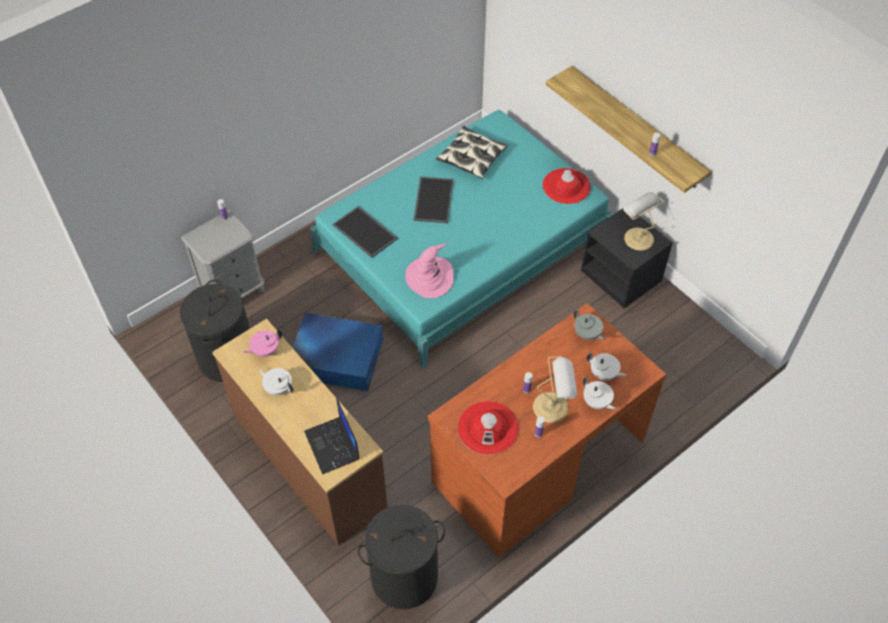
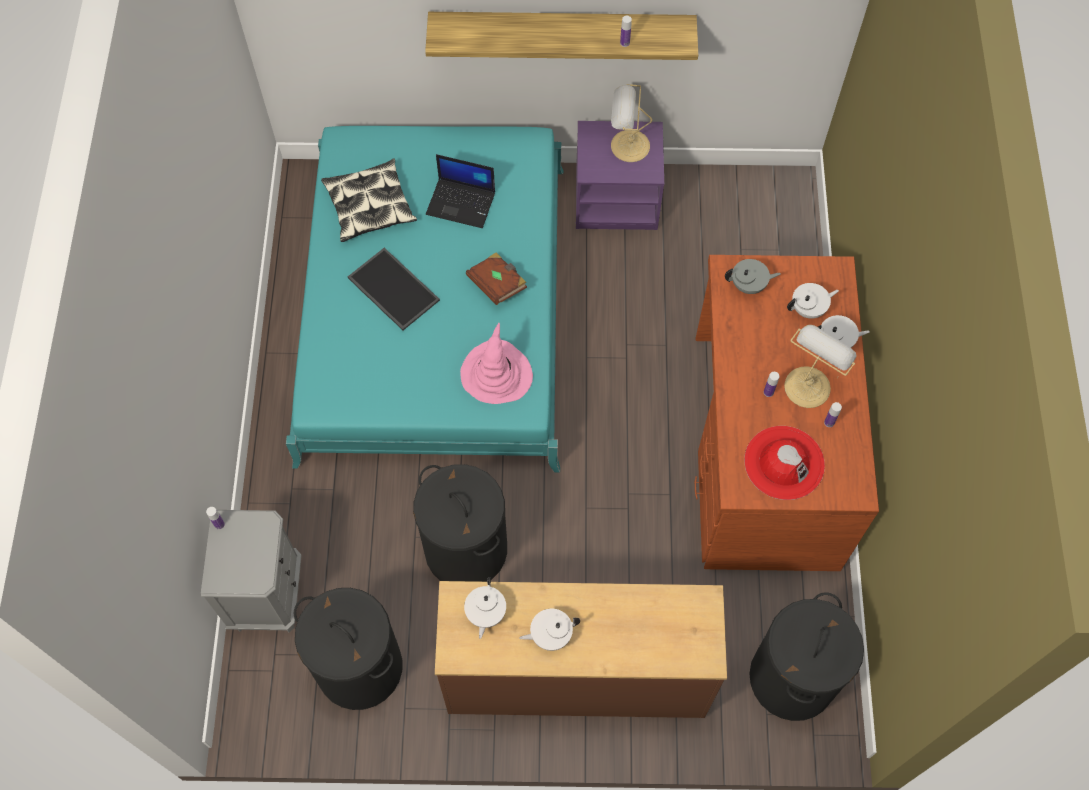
camera: 50 degrees left, 10 degrees up
pink teapot [243,329,282,357] -> white teapot [464,577,506,639]
blue storage box [293,313,383,391] -> black laundry basket [413,464,507,582]
laptop [304,398,360,474] -> laptop moved to [426,154,495,228]
tray [333,206,398,258] -> none
red hat [542,168,591,204] -> none
black nightstand [581,209,673,308] -> purple nightstand [576,121,664,230]
none -> brown book [466,253,527,305]

